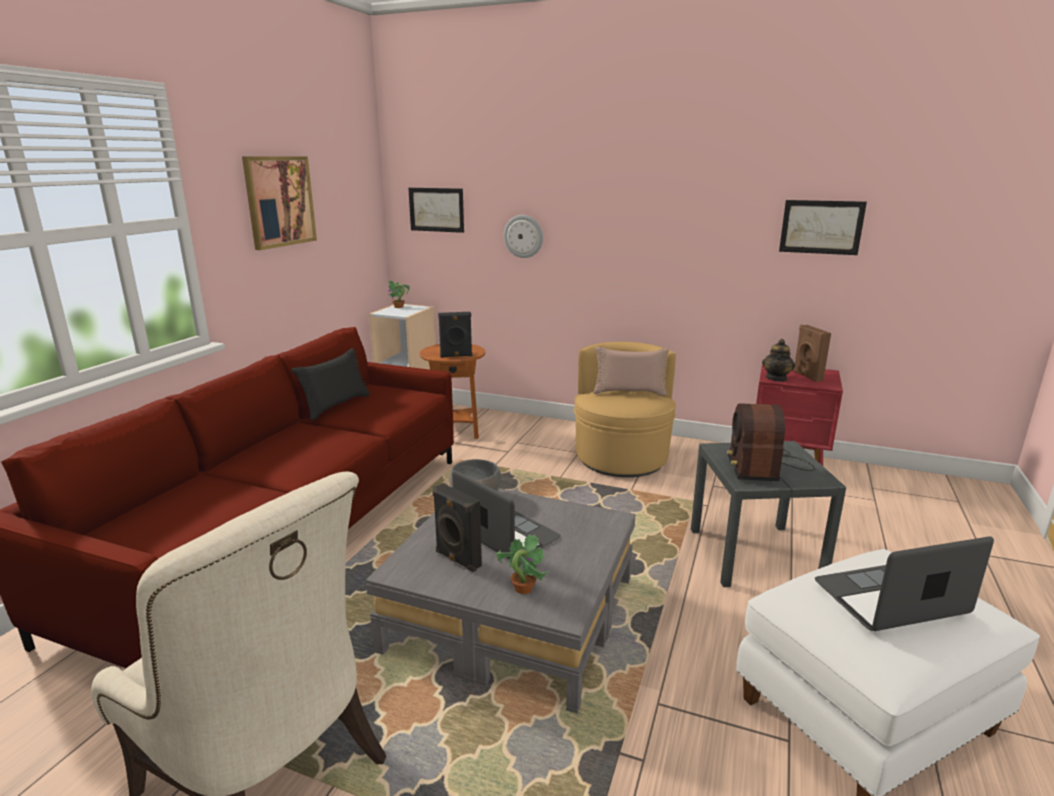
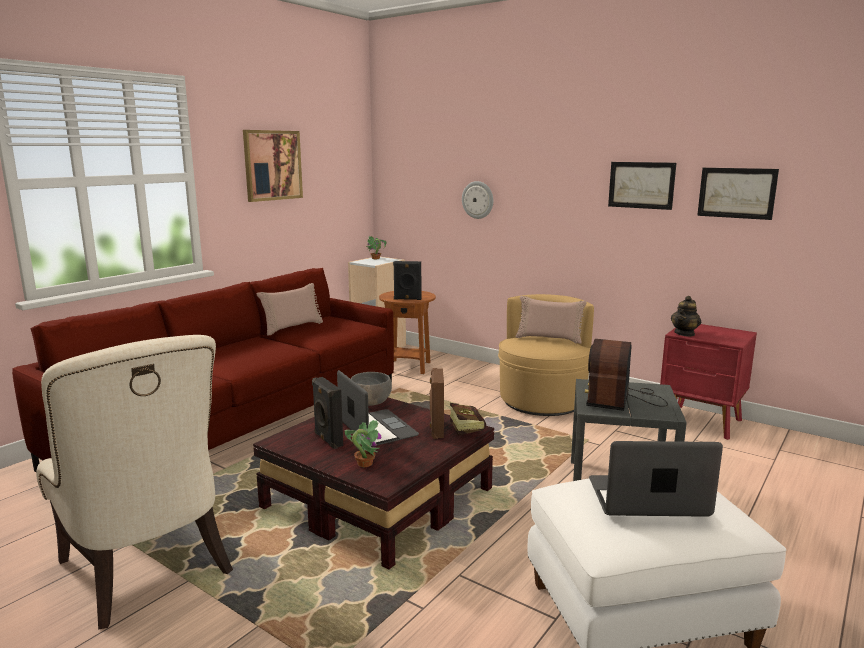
camera: 15 degrees right, 5 degrees down
black pillow [292,348,370,420] -> beige pillow [257,283,323,336]
grey coffee table [366,488,636,714] -> brown coffee table [253,397,494,569]
picture [408,188,464,233] -> picture moved to [608,162,676,210]
brown speaker [793,325,831,382] -> brown speaker moved to [430,368,444,439]
none -> book [450,403,486,436]

